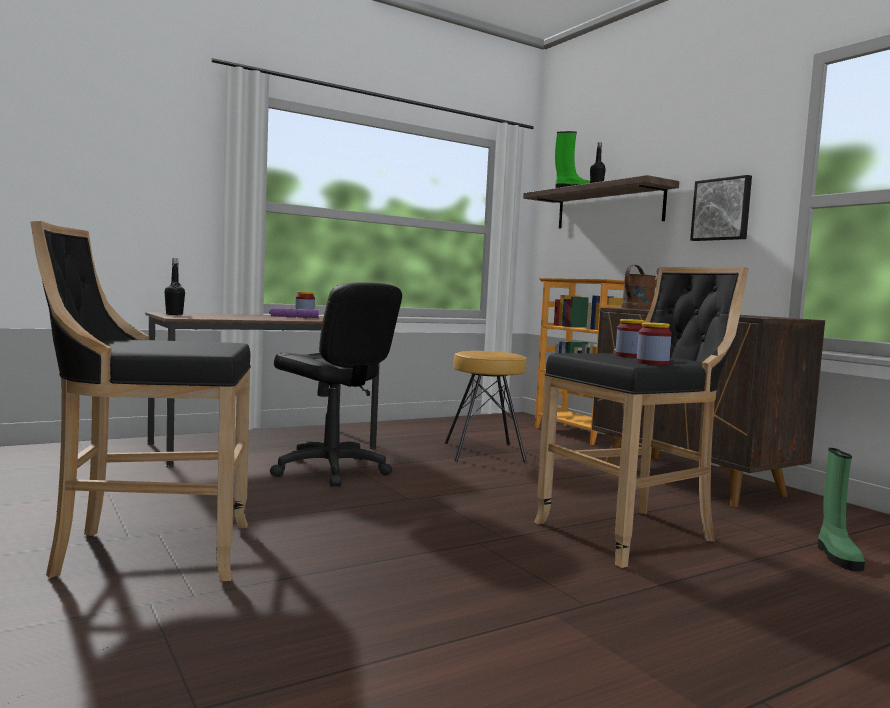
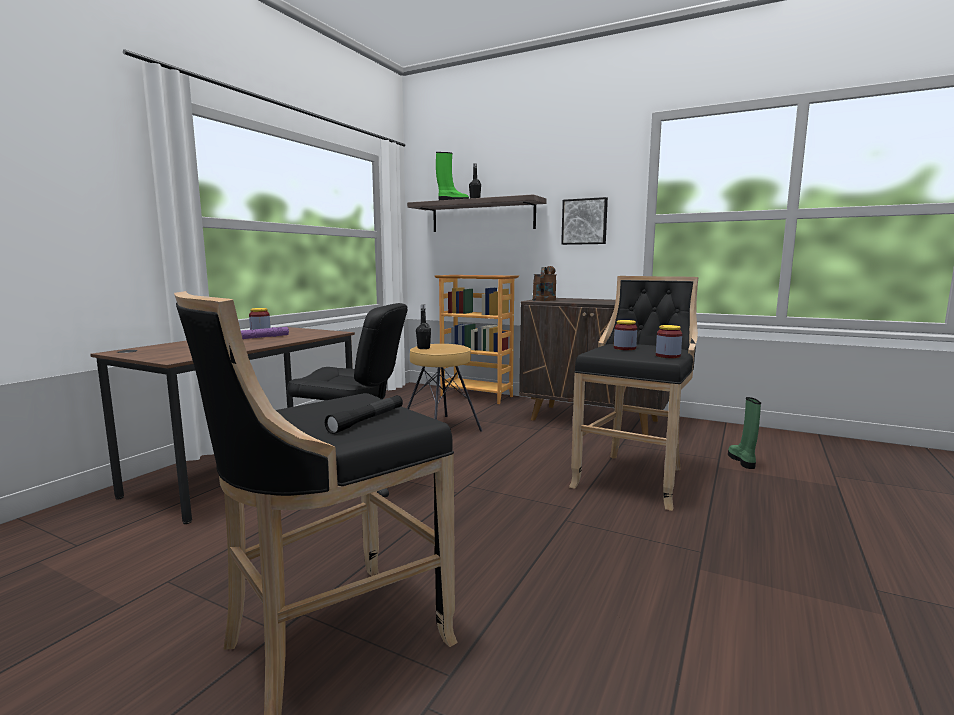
camera: 30 degrees left, 5 degrees up
black bottle [164,258,185,315] -> black bottle moved to [416,304,431,349]
green boot [818,448,865,571] -> green boot turned 150 degrees counterclockwise [728,397,761,469]
none -> black flashlight [325,395,403,434]

